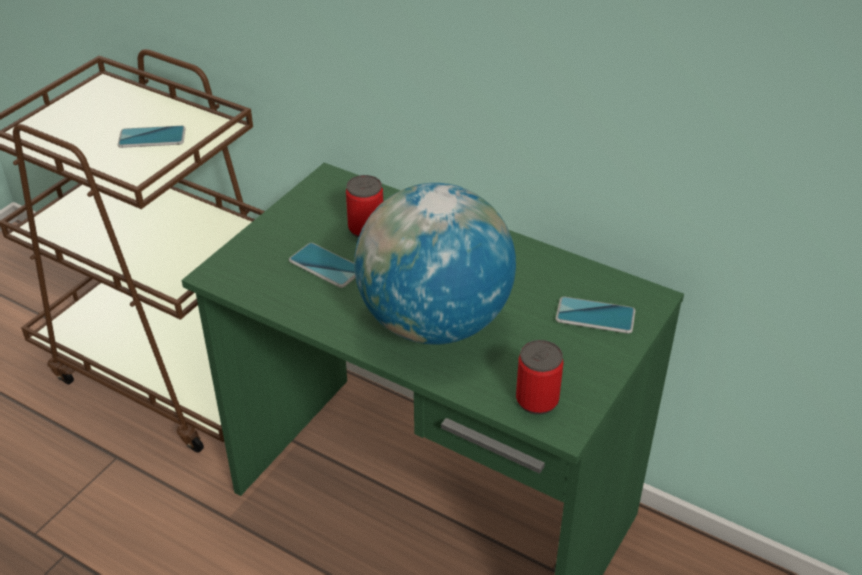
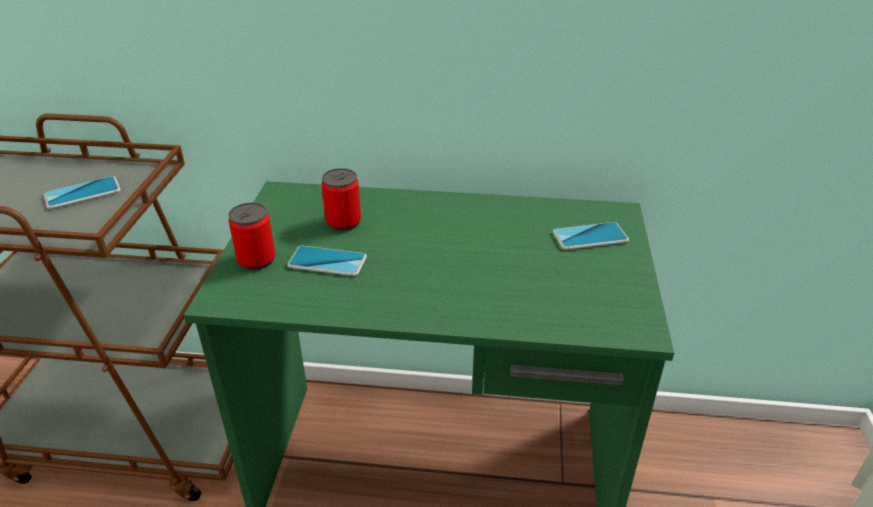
camera: 25 degrees left, 5 degrees down
globe [354,183,516,345] -> none
can [516,340,563,415] -> can moved to [228,203,275,270]

